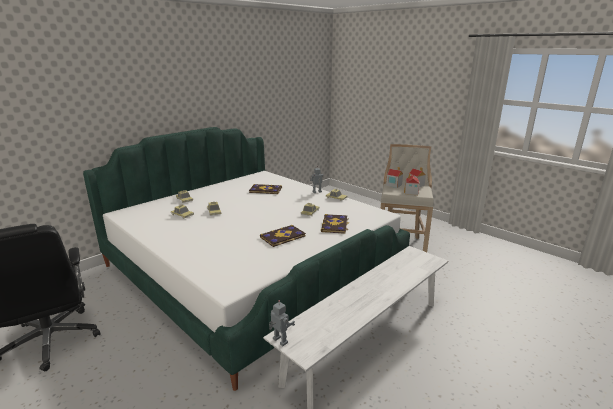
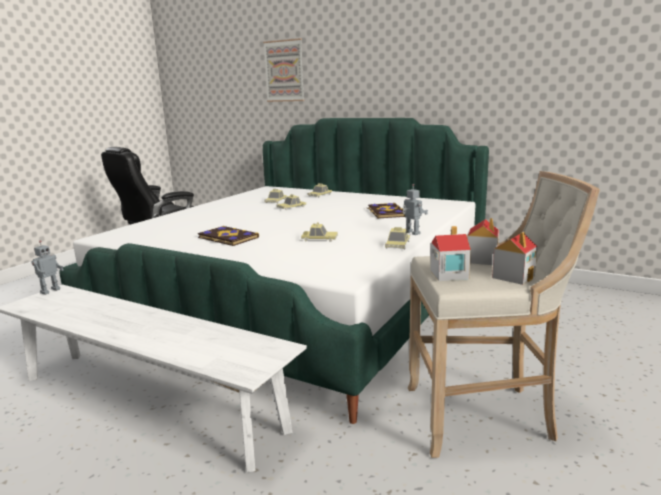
camera: 75 degrees right, 5 degrees down
book [321,214,349,234] -> none
none -> picture [263,38,304,102]

